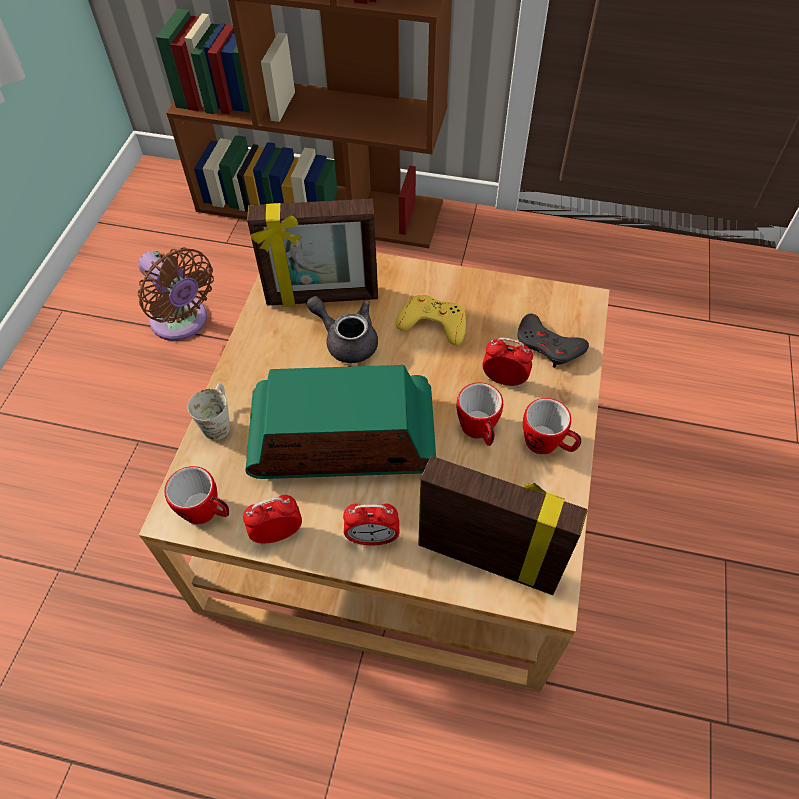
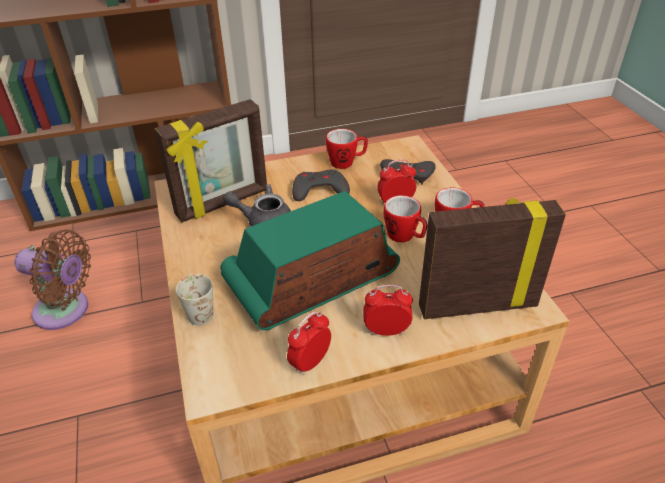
camera: 30 degrees left, 15 degrees down
mug [164,466,229,524] -> mug moved to [326,129,368,169]
alarm clock [343,504,399,545] -> alarm clock turned 150 degrees counterclockwise [363,285,413,336]
yellow game controller [396,295,466,345] -> grey game controller [292,169,350,201]

